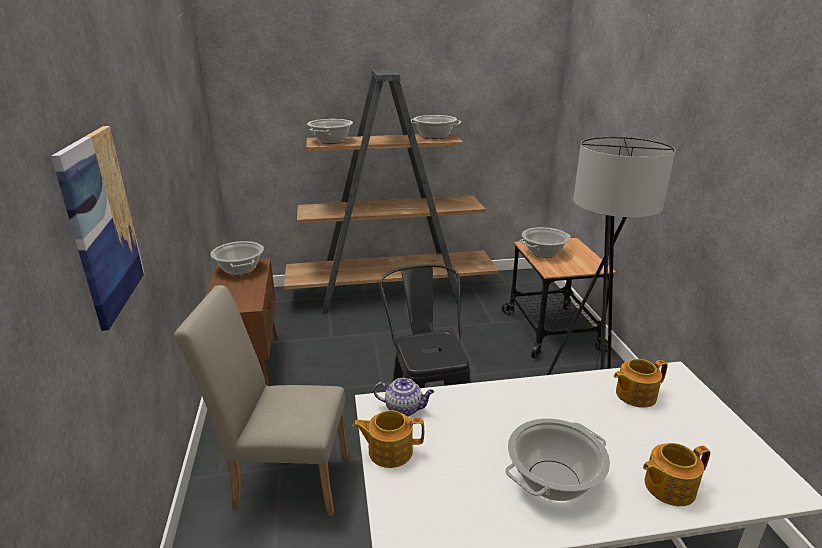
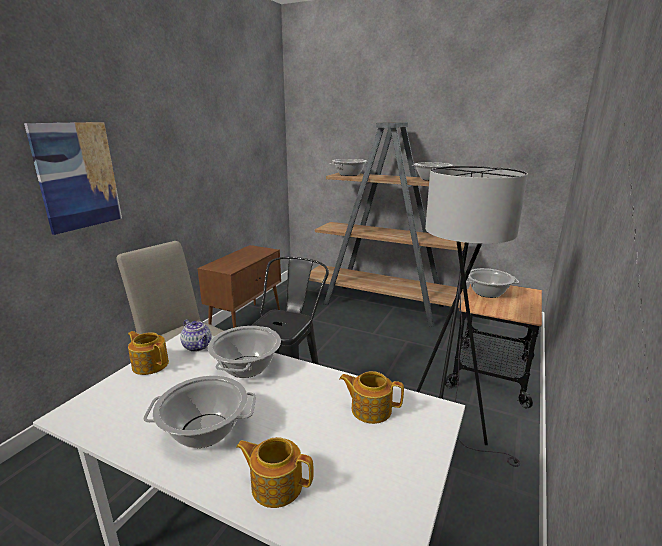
camera: 35 degrees right, 5 degrees down
cooking pot [211,241,264,275] -> cooking pot moved to [208,326,281,378]

